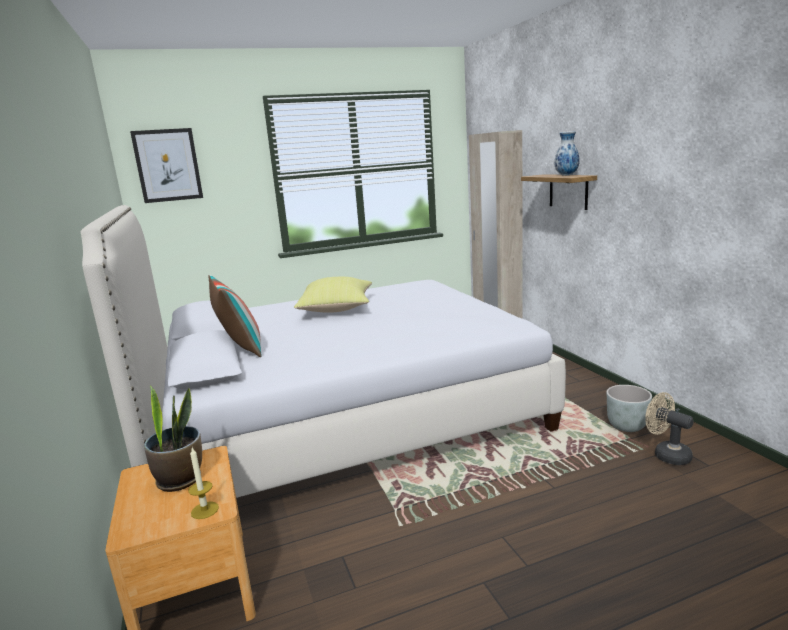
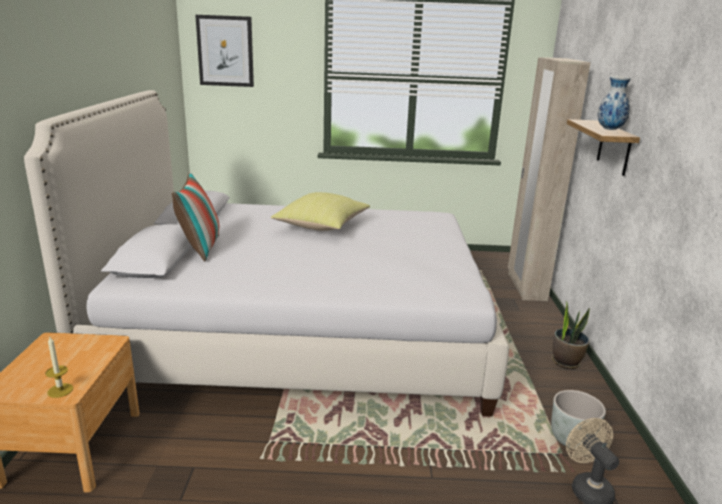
camera: 20 degrees right, 5 degrees up
potted plant [144,386,202,492] -> potted plant moved to [552,301,590,369]

